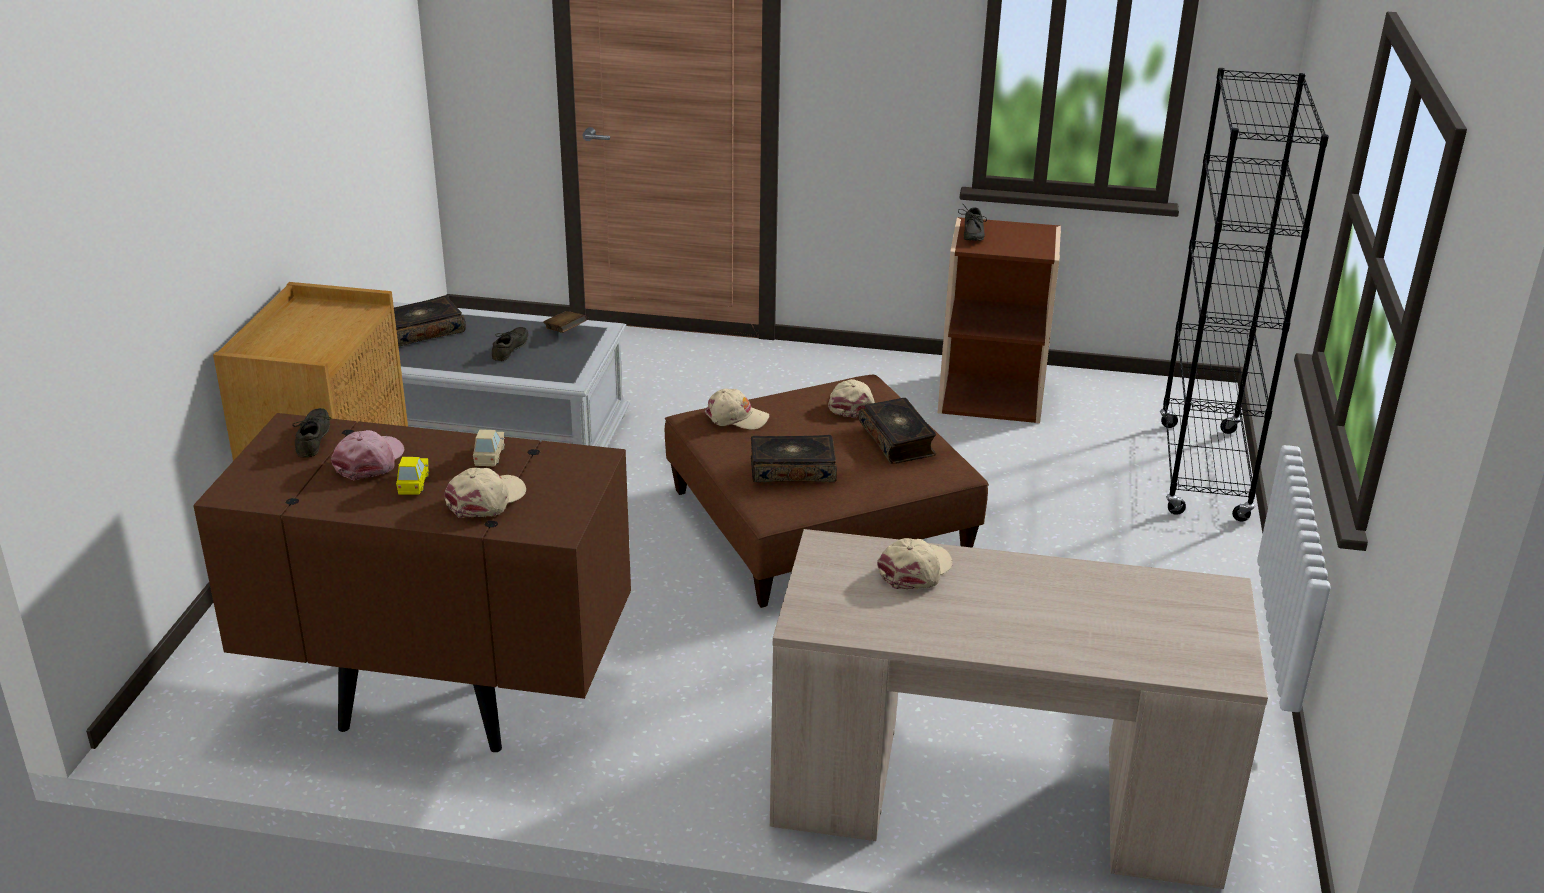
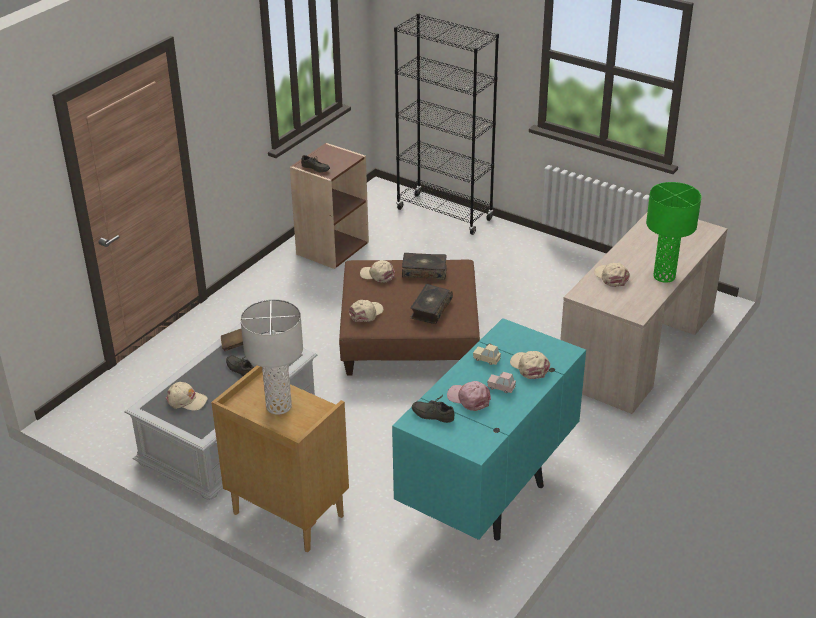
camera: 65 degrees left, 5 degrees up
brown dresser [193,413,631,752] -> turquoise dresser [392,318,586,541]
book [394,296,466,347] -> beige cap [166,382,208,411]
yellow toy car [396,457,429,495] -> pink toy car [487,372,516,393]
none -> white table lamp [240,299,303,415]
none -> green table lamp [646,182,701,283]

